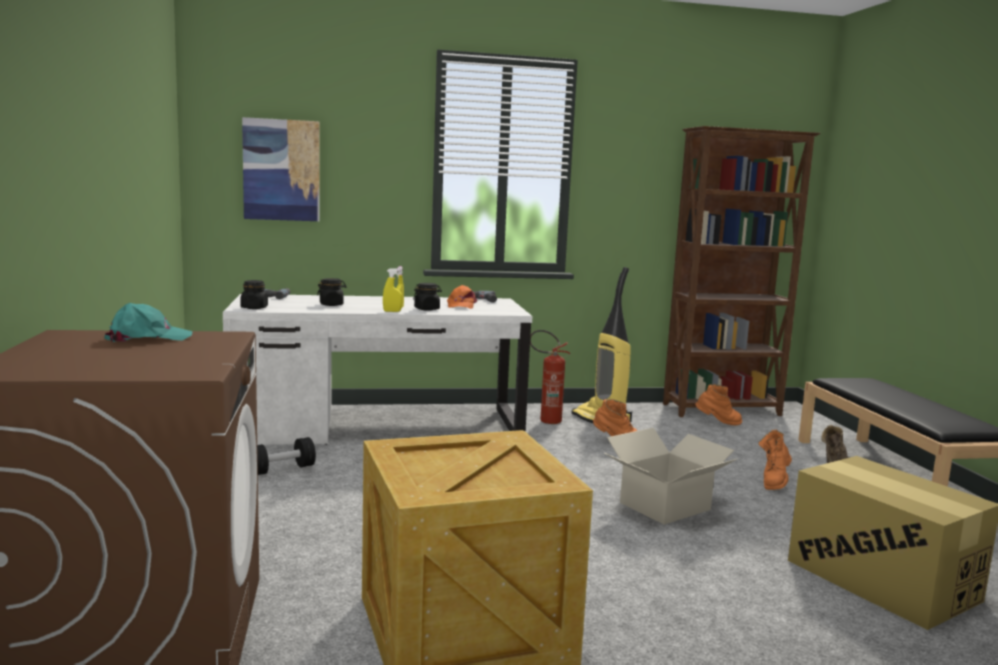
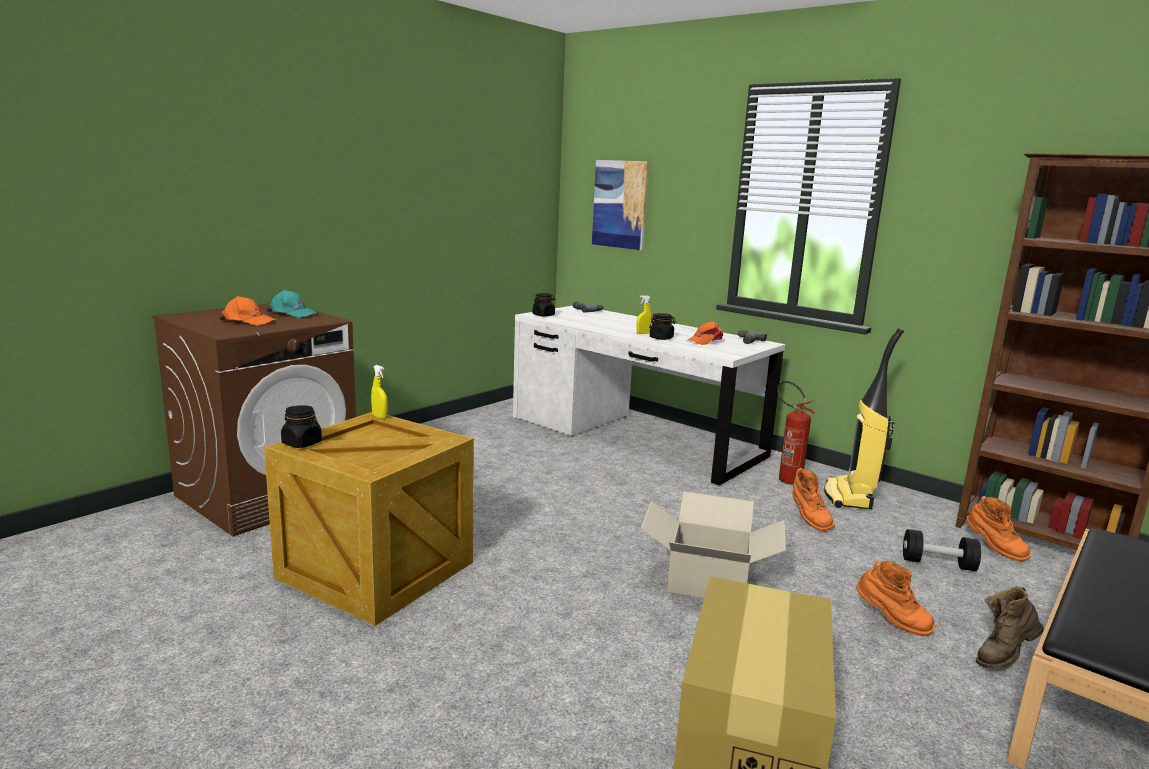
camera: 50 degrees right, 5 degrees up
black dumbbell [257,437,316,475] -> black dumbbell moved to [903,529,981,571]
black jar [317,278,347,306] -> black jar moved to [281,405,322,448]
yellow spray bottle [383,268,402,312] -> yellow spray bottle moved to [371,365,388,419]
orange boot [758,430,792,490] -> orange boot turned 135 degrees counterclockwise [856,561,935,636]
none -> orange cap [219,296,276,326]

